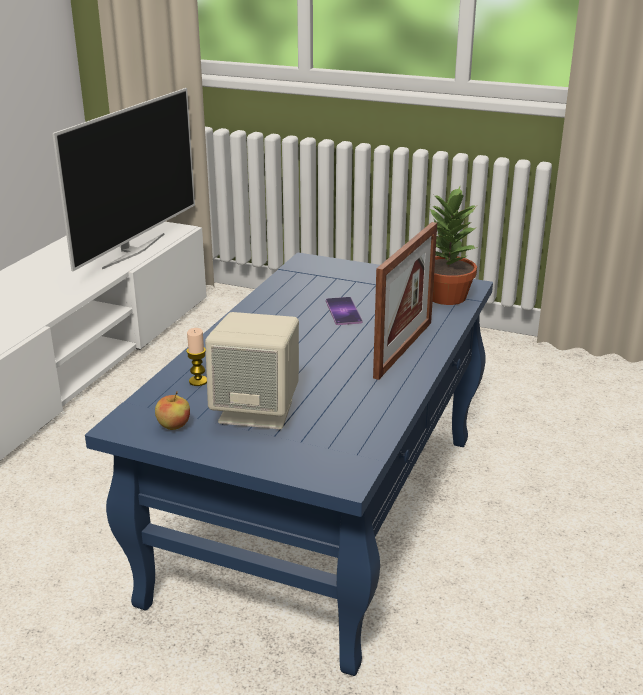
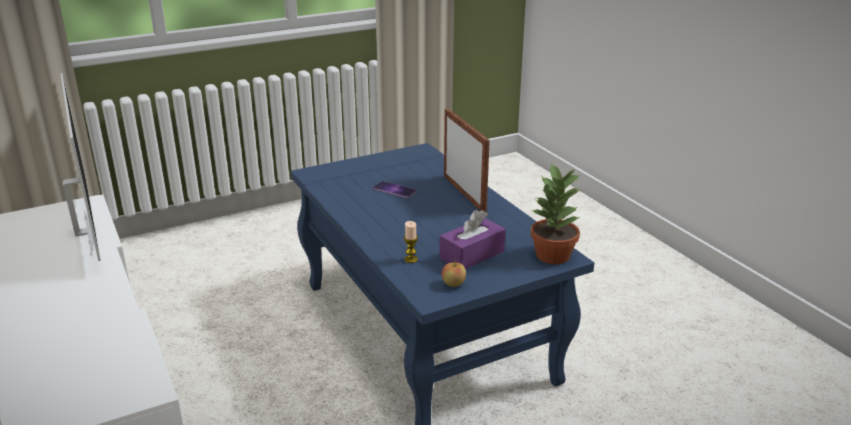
camera: 50 degrees left, 0 degrees up
beige speaker [205,312,299,429] -> purple tissue box [439,210,506,269]
potted plant [428,186,478,305] -> potted plant moved to [531,162,581,264]

